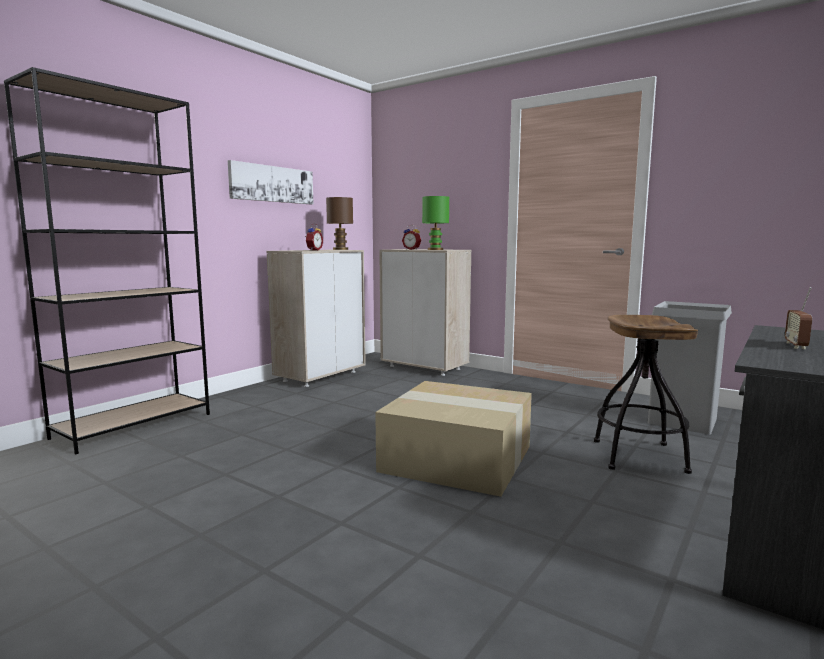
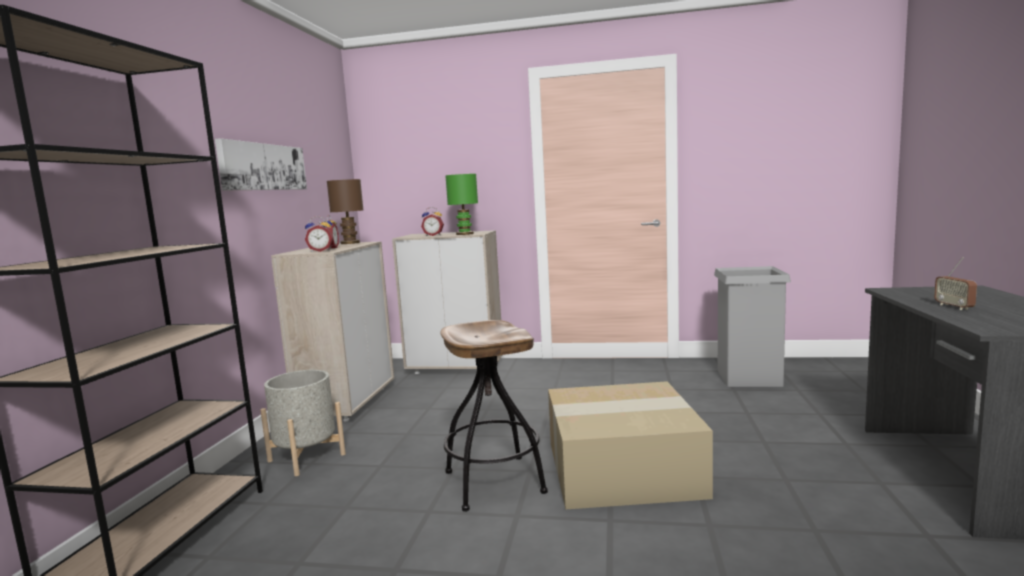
camera: 25 degrees left, 0 degrees up
brown stool [594,315,698,474] -> brown stool moved to [440,320,548,512]
none -> grey planter [261,370,346,476]
none -> alarm clock [305,216,333,252]

